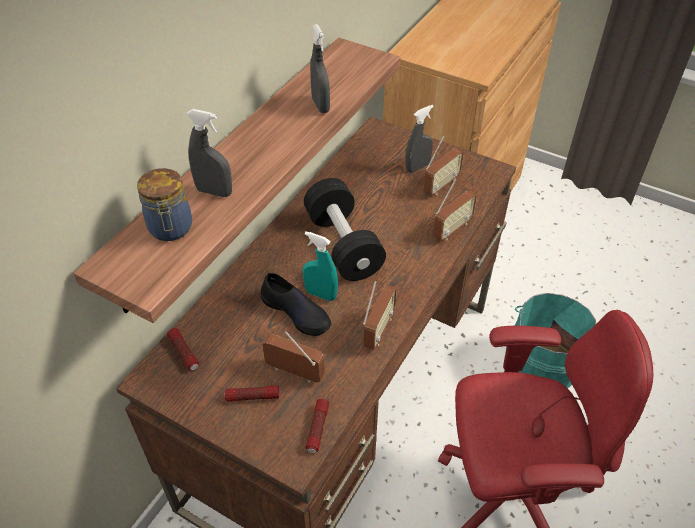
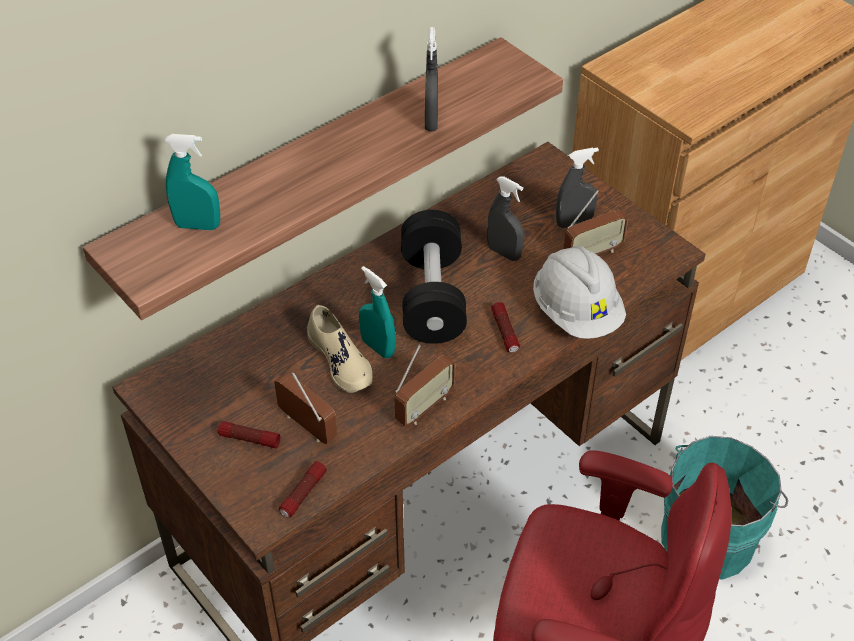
camera: 20 degrees right, 0 degrees up
jar [137,168,192,241] -> turquoise spray bottle [165,134,220,230]
flashlight [167,328,199,371] -> flashlight moved to [491,302,520,353]
grey spray bottle [187,109,232,197] -> grey spray bottle moved to [487,176,524,261]
black shoe [261,273,331,336] -> beige shoe [307,305,373,393]
radio [433,179,477,241] -> white hard hat [533,246,626,339]

